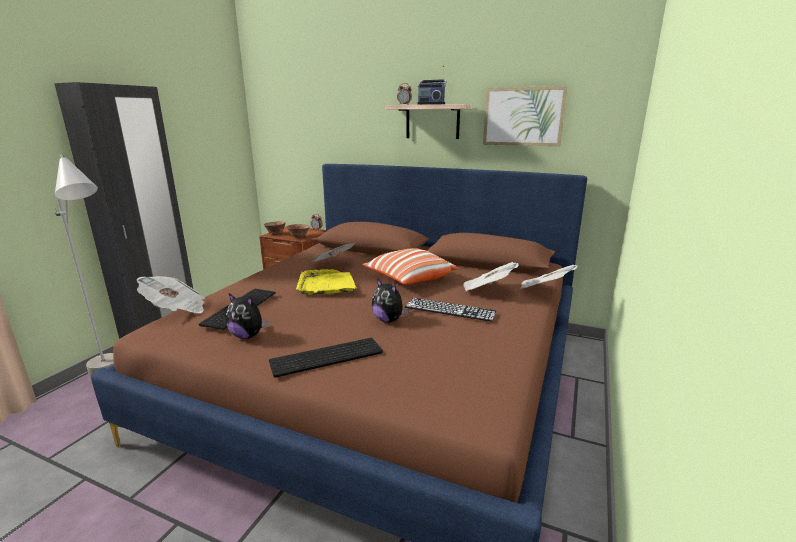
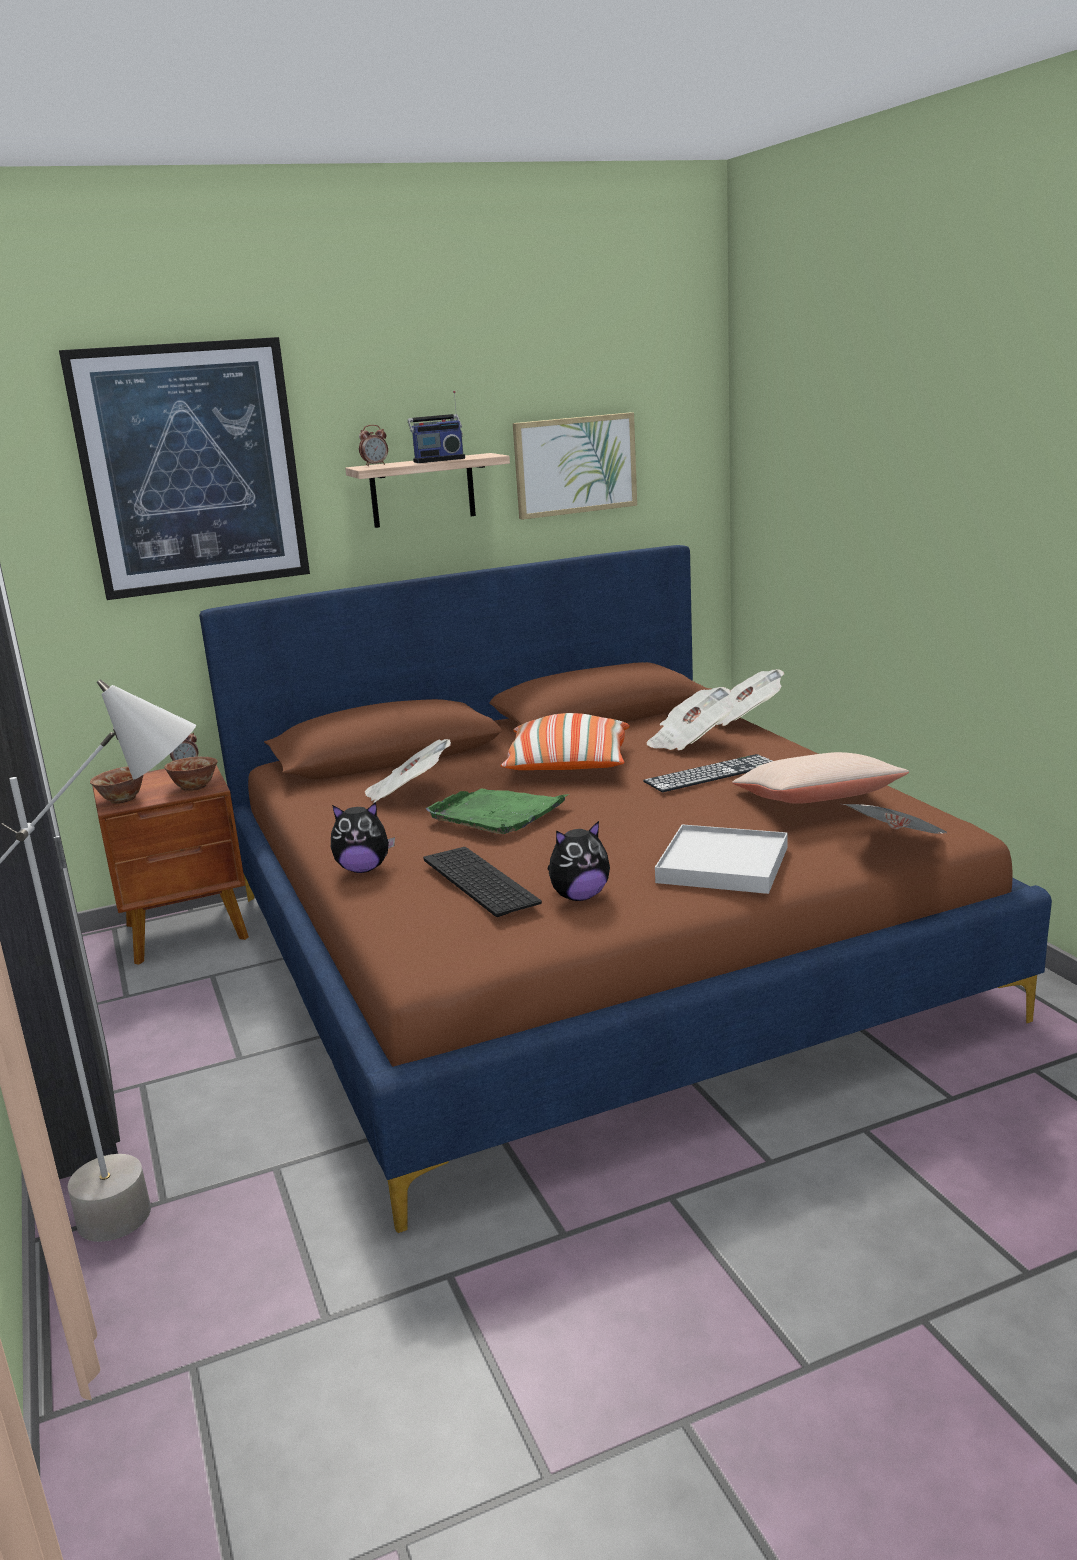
camera: 45 degrees left, 0 degrees up
newspaper [137,276,205,313] -> newspaper moved to [844,804,948,834]
keyboard [269,338,383,378] -> white tray [655,824,788,894]
yellow tray [296,269,356,295] -> green tray [426,788,570,834]
plush toy [372,279,408,323] -> plush toy moved to [331,802,395,873]
none -> picture [59,337,310,600]
none -> beige pillow [733,752,909,804]

